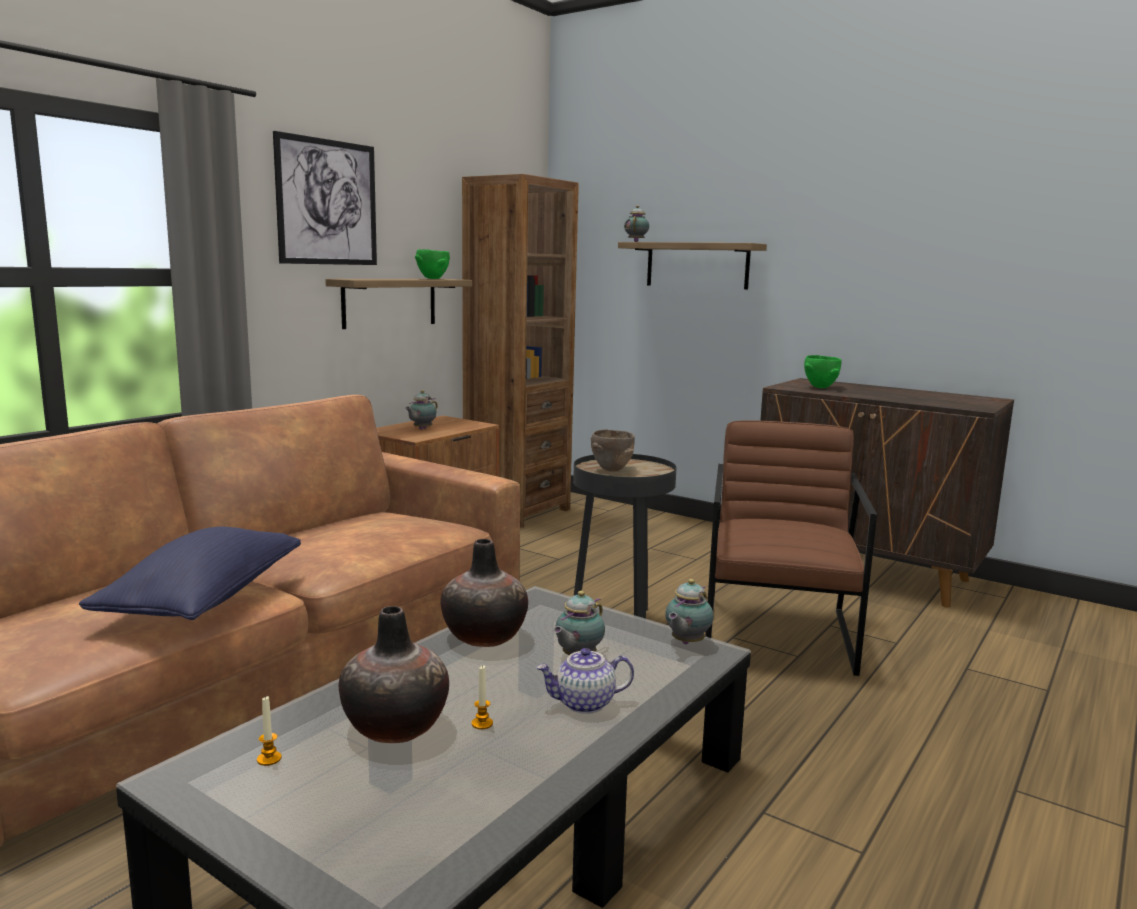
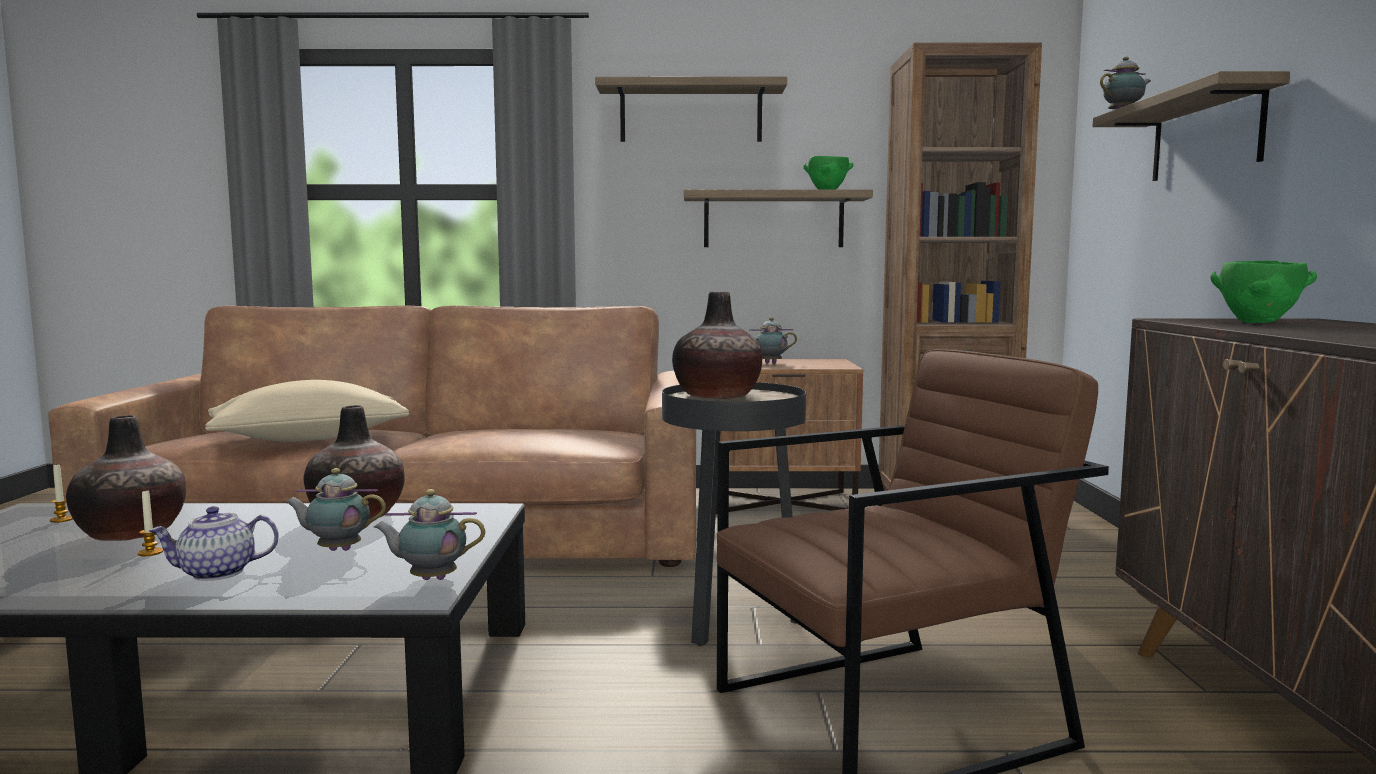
camera: 55 degrees right, 5 degrees down
blue pillow [79,527,301,620] -> beige pillow [205,380,409,442]
picture [273,131,377,265] -> shelf [595,77,787,142]
teapot [536,648,634,714] -> teapot turned 60 degrees counterclockwise [148,506,279,581]
brown bowl [591,429,635,472] -> vase [672,291,762,399]

